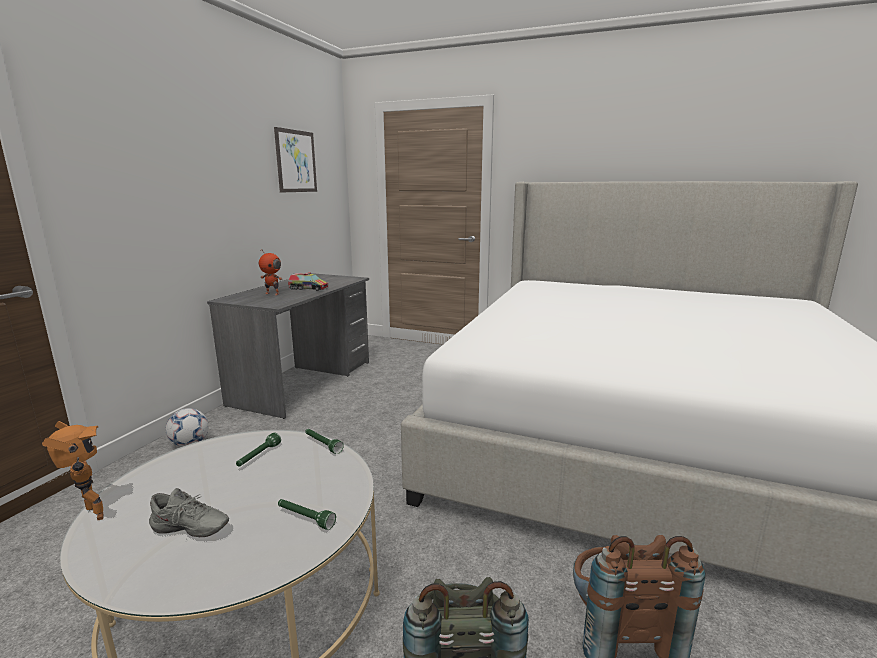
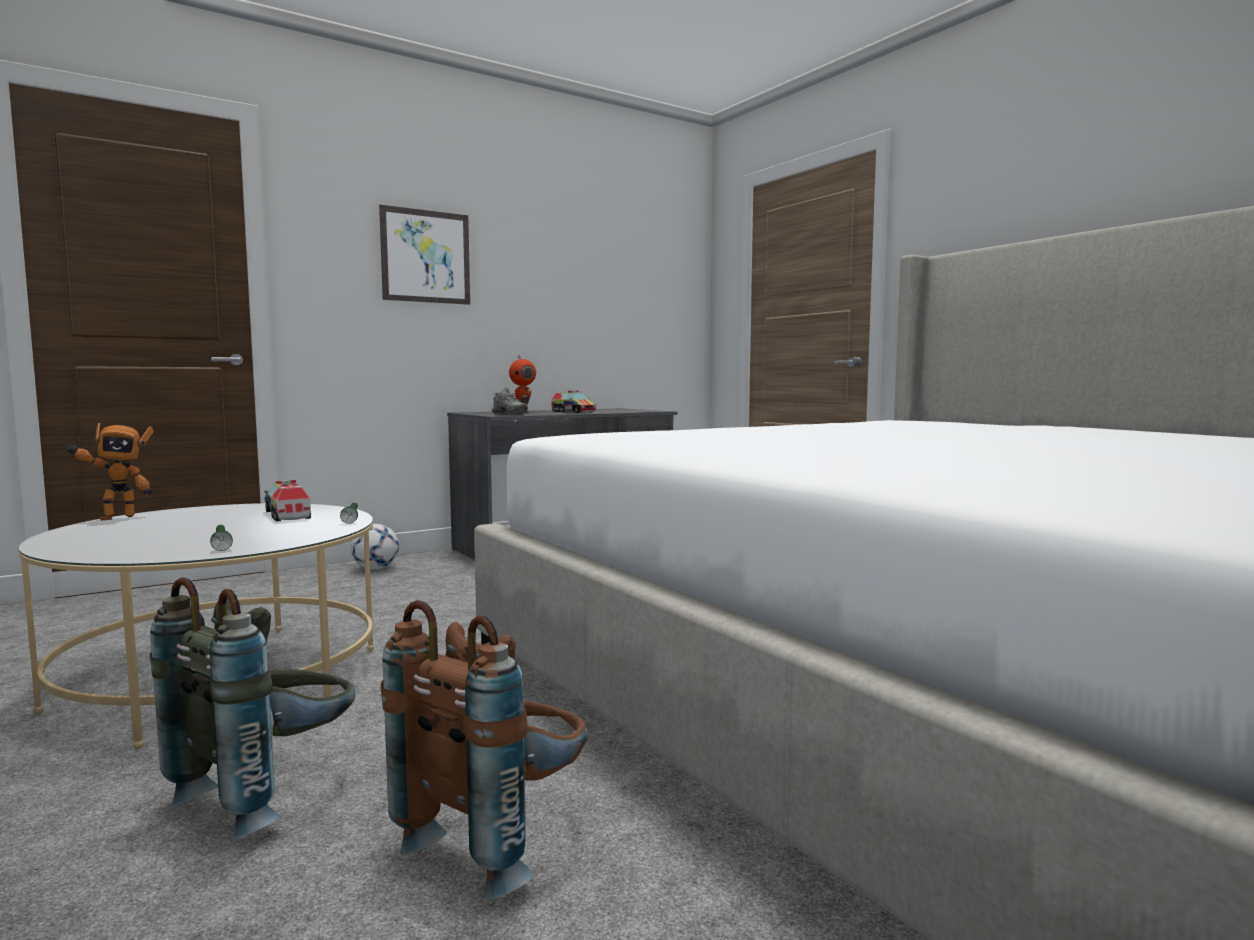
camera: 35 degrees right, 10 degrees down
toy robot [42,421,104,520] -> toy robot turned 60 degrees clockwise [65,423,154,521]
grey shoe [149,488,229,537] -> grey shoe moved to [492,388,527,414]
green flashlight [236,433,281,467] -> toy truck [264,480,311,522]
picture [274,127,317,192] -> picture moved to [379,205,470,305]

